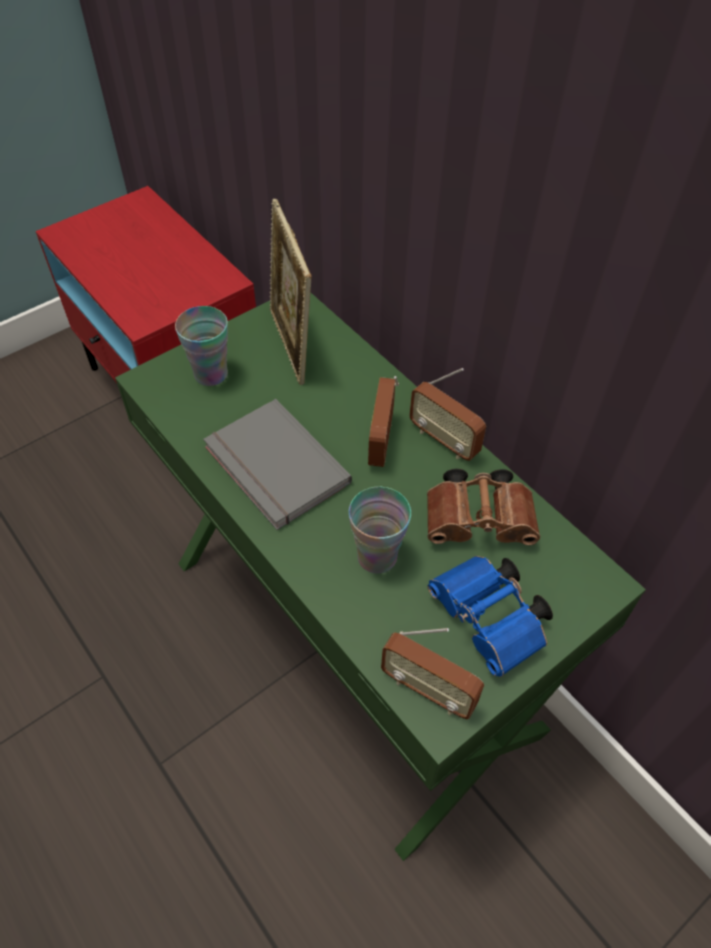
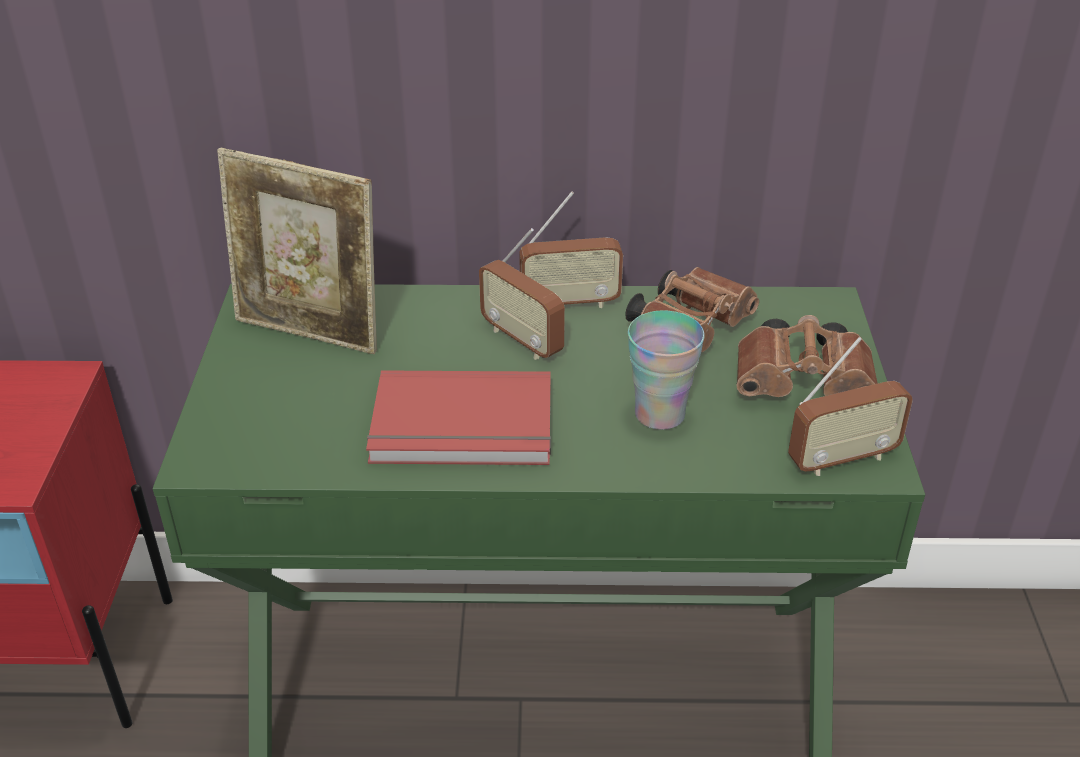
camera: 50 degrees left, 15 degrees down
cup [175,306,228,386] -> none
grey book [203,399,352,530] -> red book [366,370,551,465]
blue binoculars [428,556,553,677] -> brown binoculars [736,315,878,397]

